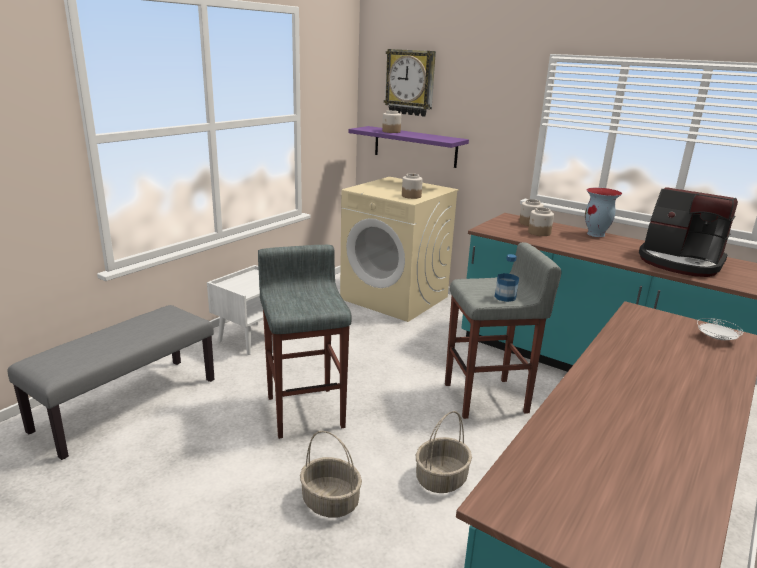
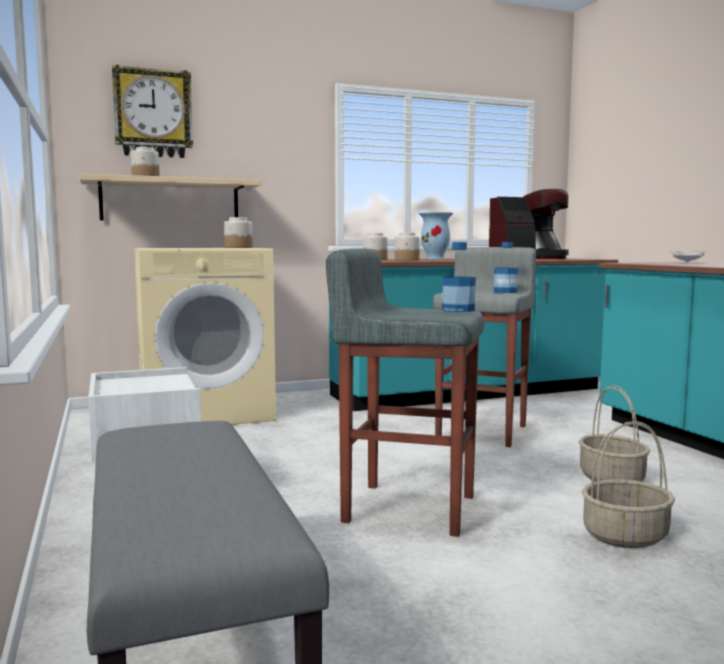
camera: 55 degrees left, 15 degrees down
purple shelf [348,126,469,168] -> beige shelf [79,174,261,220]
none -> bottle [442,242,476,312]

